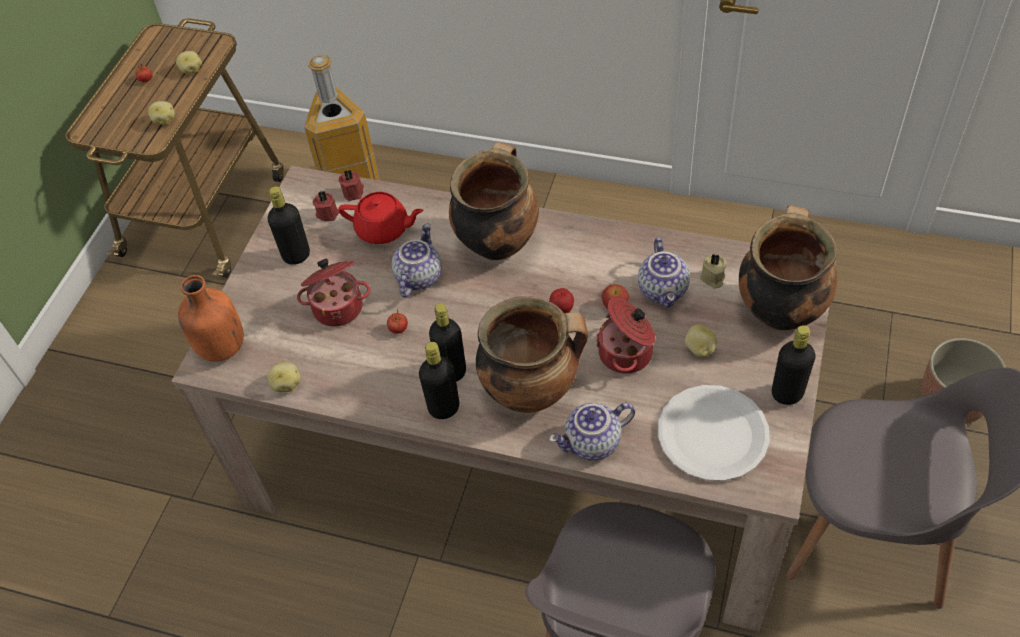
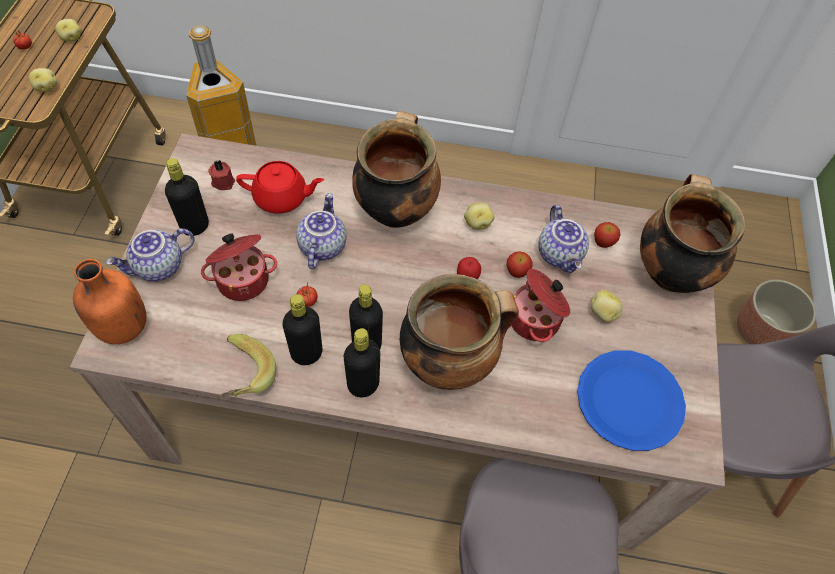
camera: 15 degrees left, 5 degrees up
potato [267,362,301,392] -> potato moved to [464,202,495,230]
red candle [339,169,364,201] -> none
teapot [549,403,635,461] -> teapot moved to [106,228,195,282]
white plate [658,385,770,481] -> blue plate [577,351,686,451]
beige candle [700,253,727,288] -> apple [594,222,620,248]
black bottle [772,325,815,405] -> black bottle moved to [282,294,322,365]
none -> banana [222,334,276,397]

